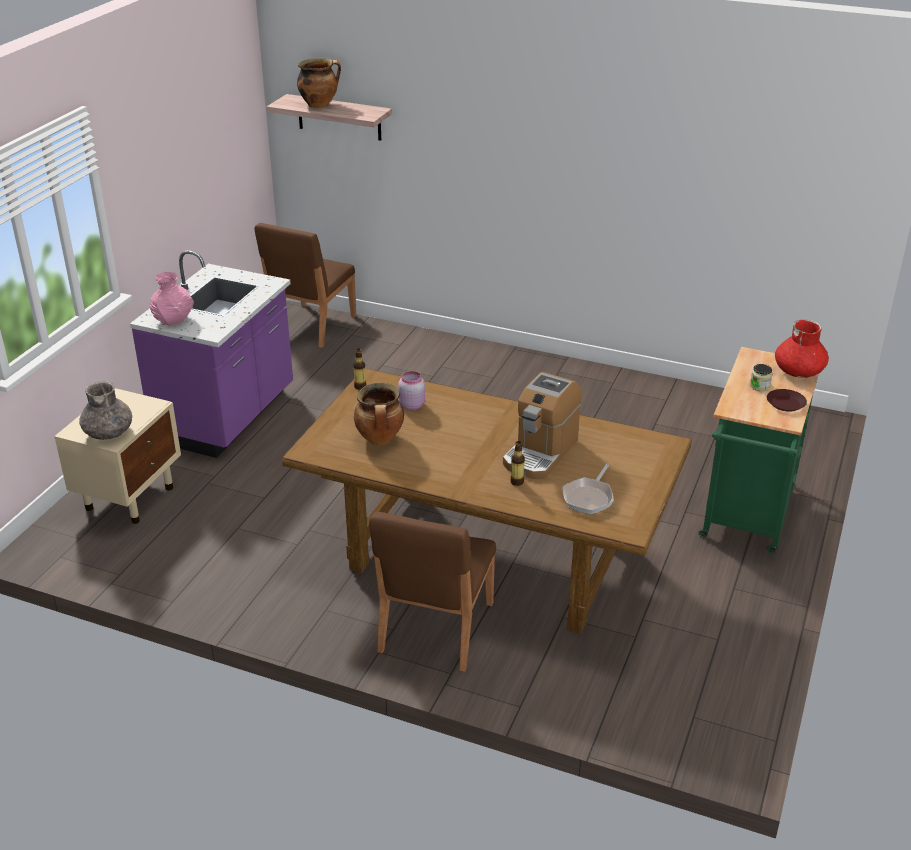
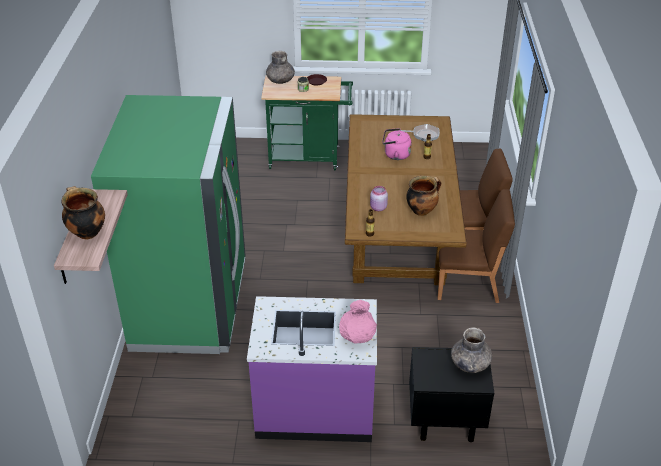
camera: 110 degrees left, 5 degrees up
beige nightstand [54,388,181,524] -> black nightstand [409,347,494,442]
brown chair [255,223,356,348] -> brown chair moved to [438,189,515,303]
coffee machine [503,372,582,479] -> pink kettle [382,128,412,160]
red vase [775,319,829,378] -> grey vase [266,51,295,84]
none -> green fridge [91,95,246,354]

